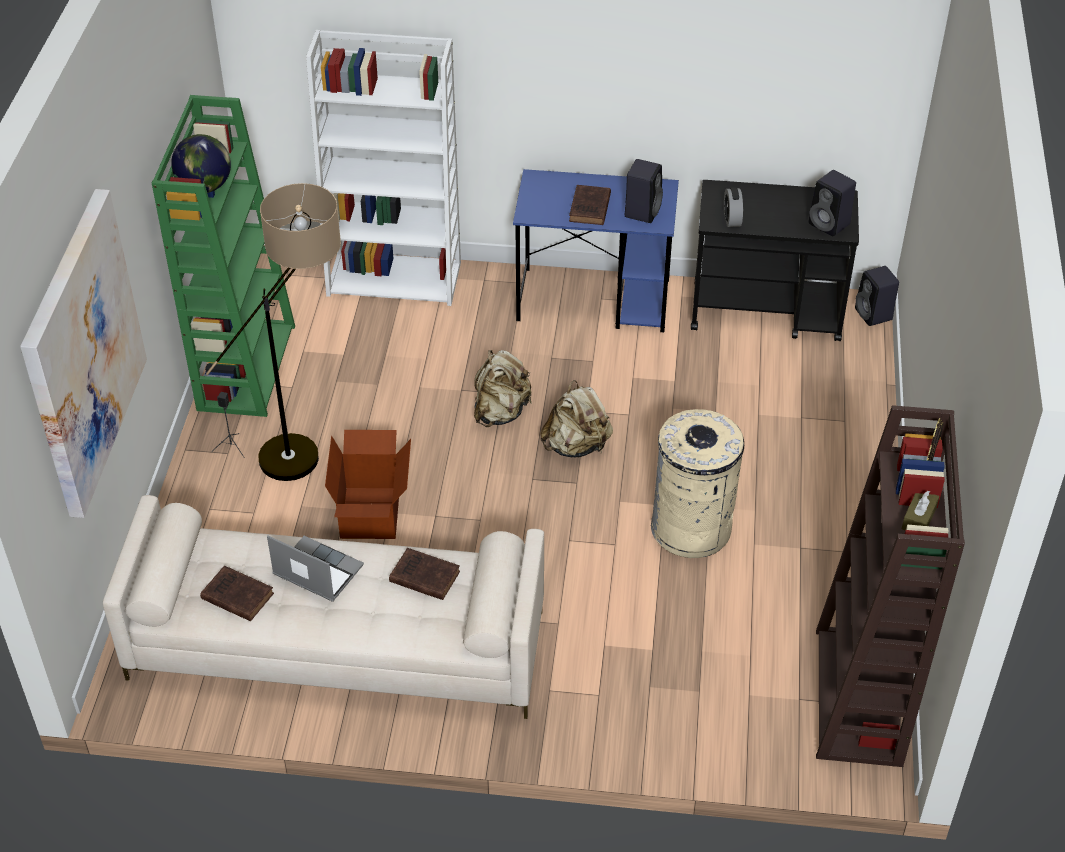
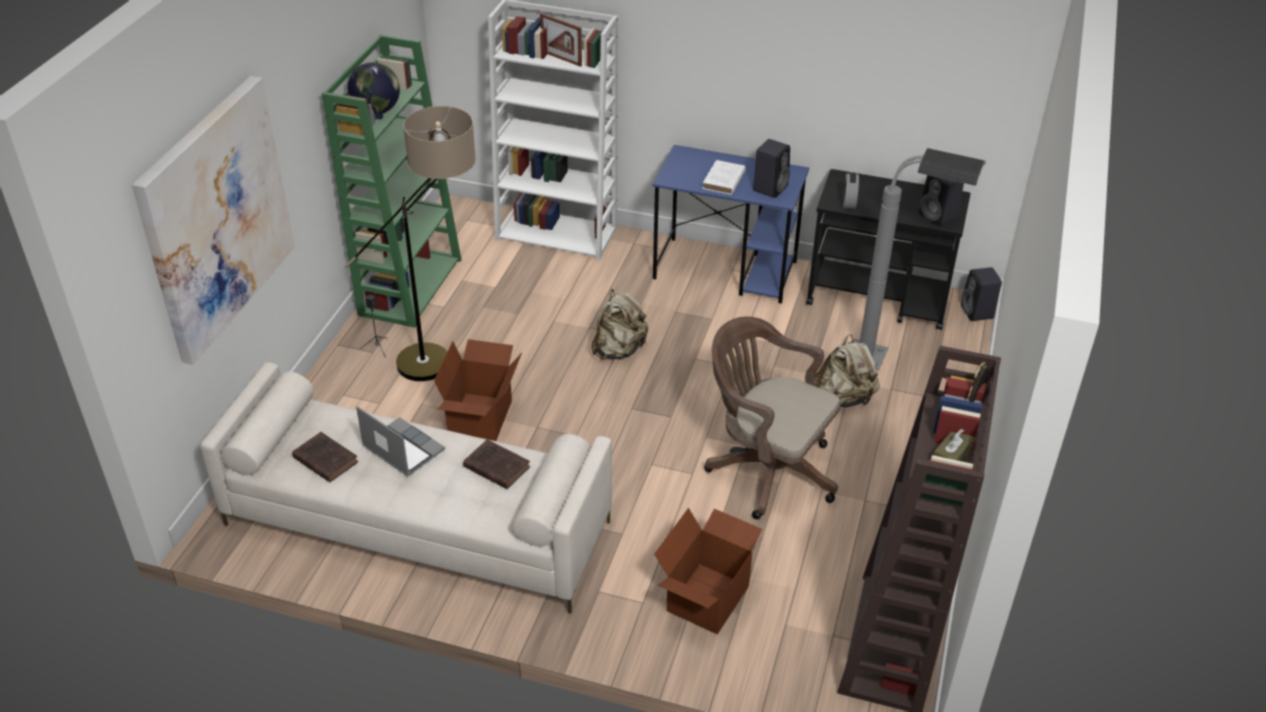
camera: 10 degrees right, 5 degrees down
beige backpack [540,380,613,457] -> beige backpack moved to [816,334,880,407]
brown book [569,185,611,225] -> white book [702,160,746,195]
beige trash can [651,409,744,558] -> brown office chair [704,317,841,519]
none -> picture frame [540,13,582,67]
none -> cardboard box [654,508,763,635]
none -> grey floor lamp [853,148,985,370]

